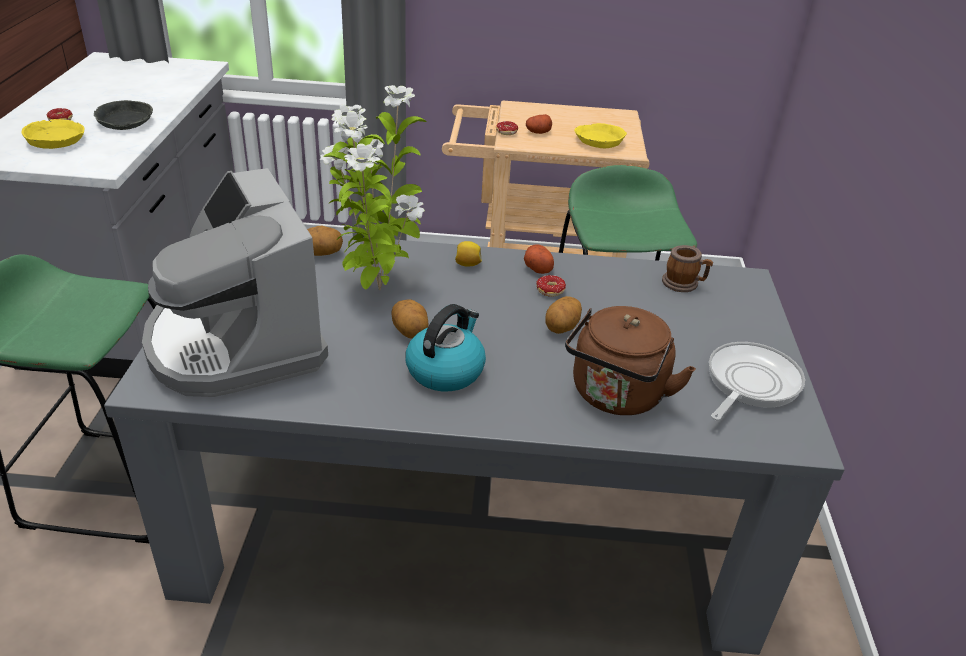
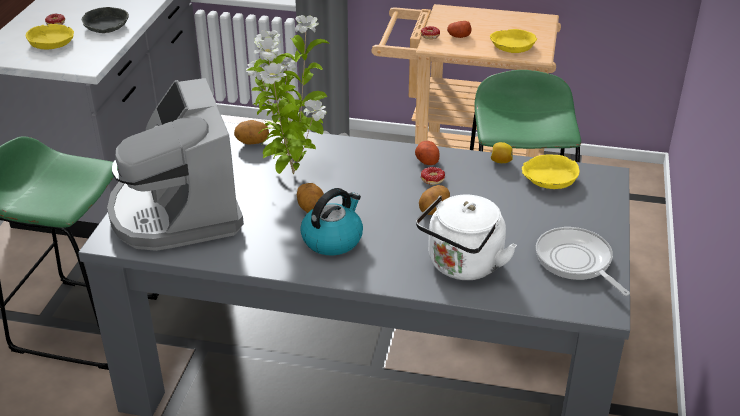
camera: 10 degrees right, 0 degrees up
lemon [455,241,482,266] -> lemon moved to [491,142,513,163]
brown kettle [565,306,696,415] -> white kettle [416,194,517,280]
mug [662,245,713,292] -> yellow bowl [522,154,580,189]
frying pan [709,342,805,421] -> frying pan turned 75 degrees counterclockwise [536,227,630,296]

